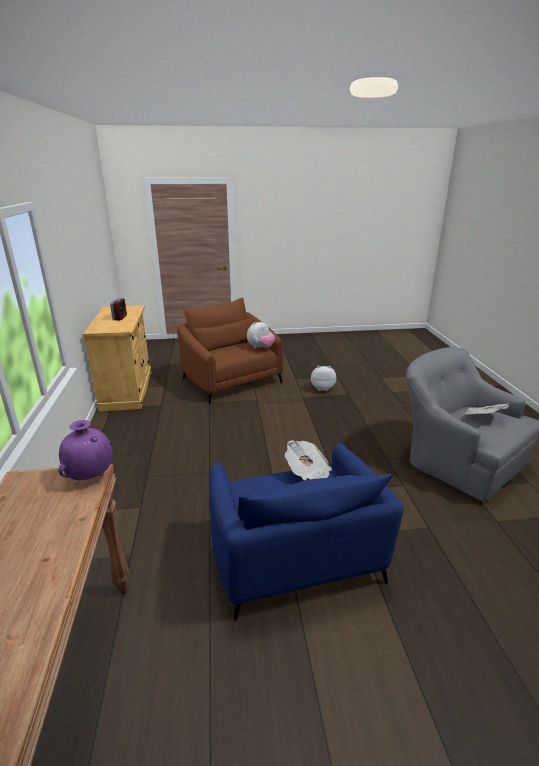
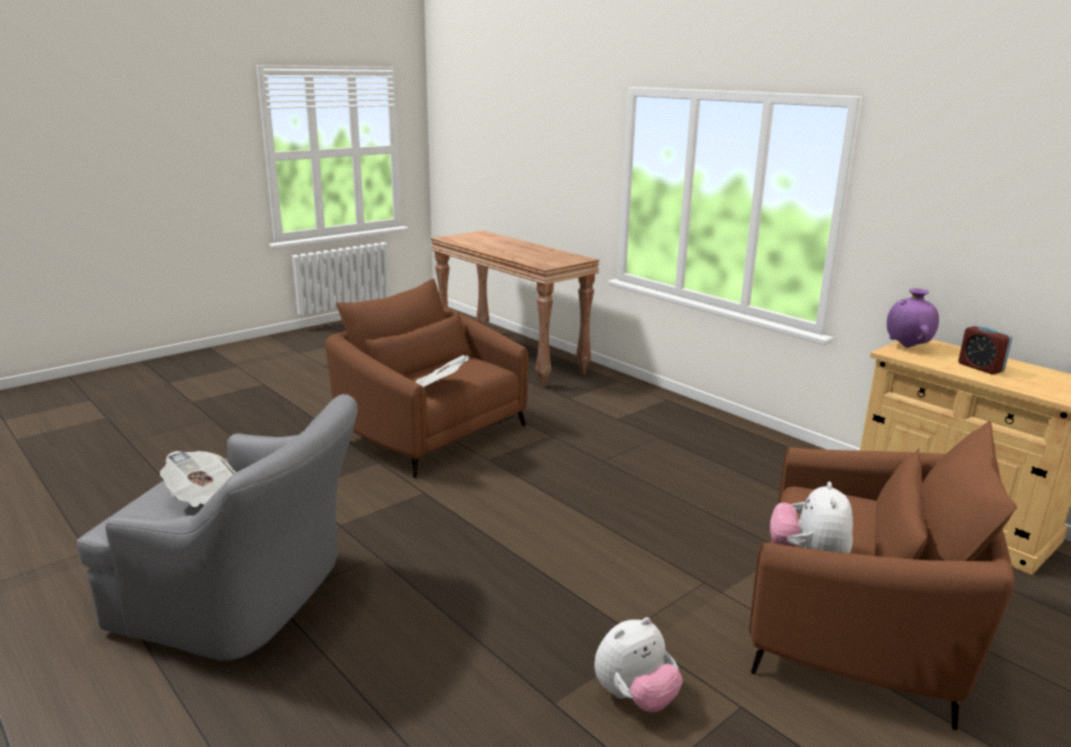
camera: 145 degrees right, 5 degrees down
purple vase [58,420,112,480] -> purple vase moved to [887,288,939,348]
blue armchair [209,442,404,620] -> brown armchair [326,279,528,479]

